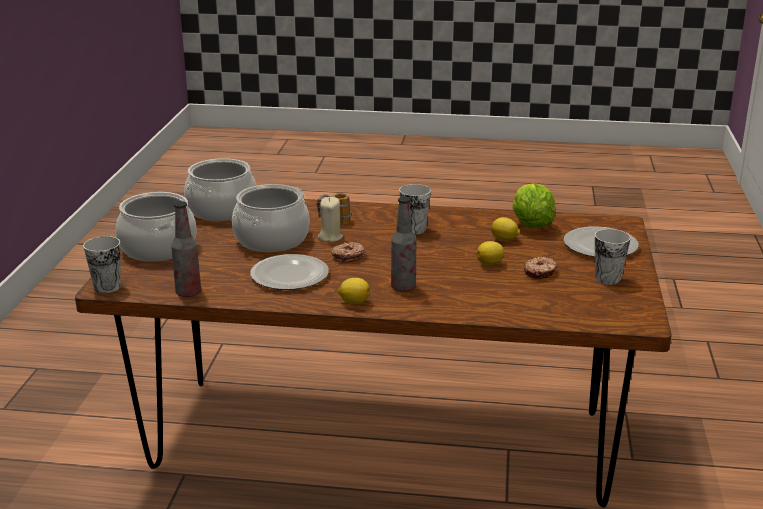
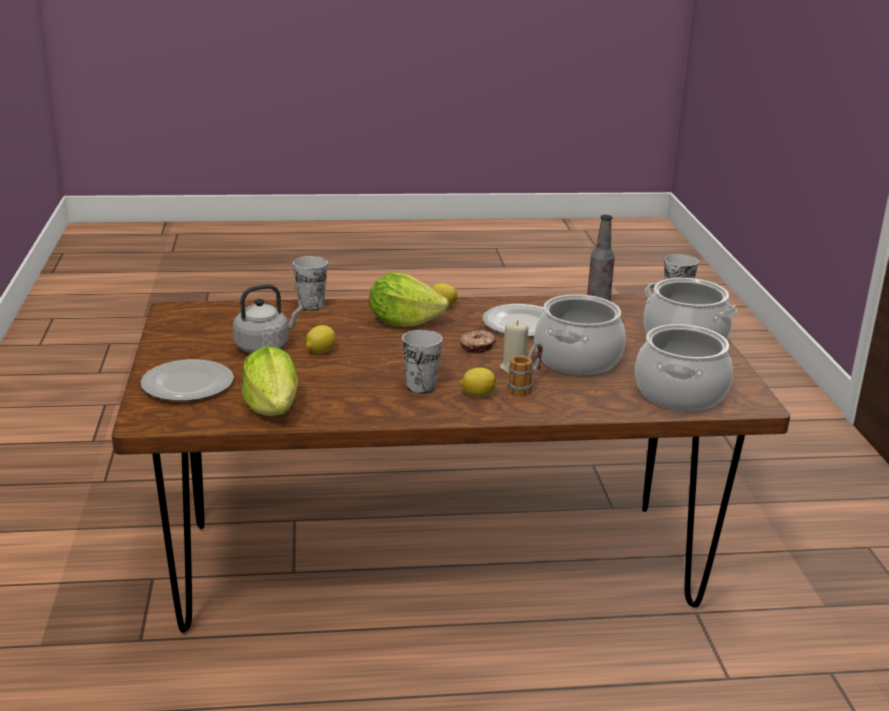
camera: 165 degrees right, 0 degrees up
bottle [391,197,416,292] -> lettuce [369,272,449,327]
lemon [491,217,520,241] -> lemon moved to [460,368,496,397]
donut [524,257,557,279] -> grey kettle [233,284,302,353]
cup [595,229,631,285] -> cup moved to [293,256,328,311]

